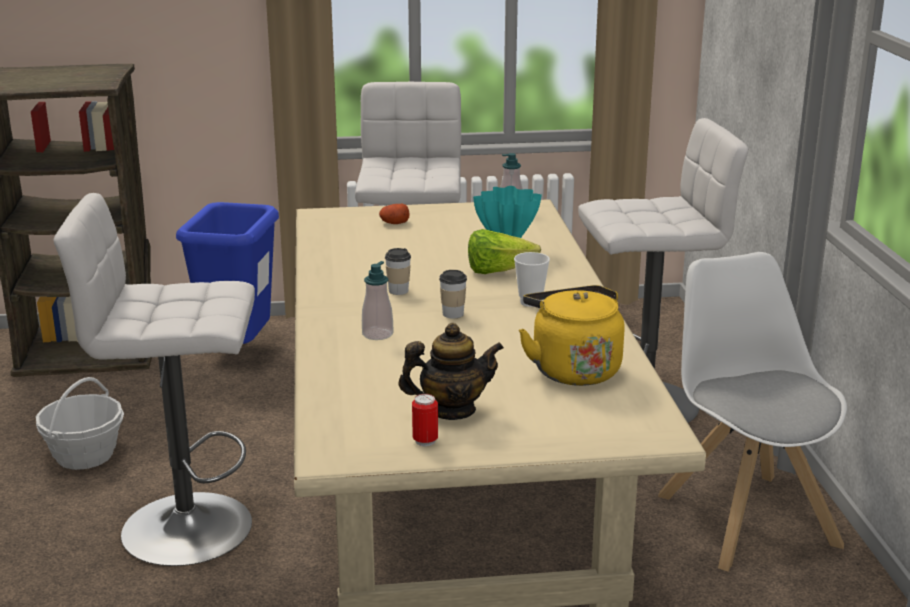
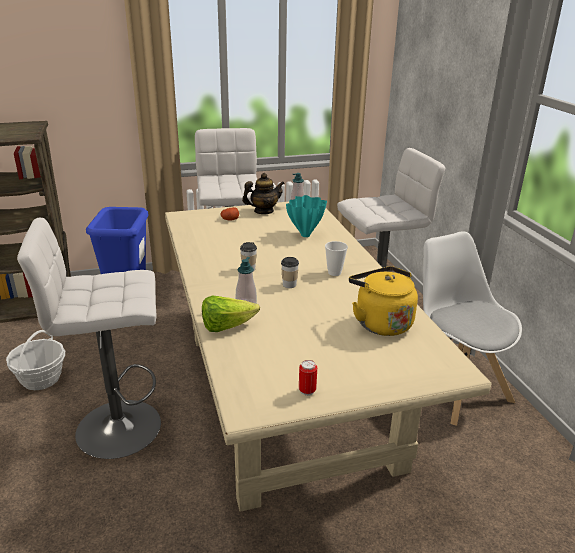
camera: 10 degrees left, 5 degrees up
teapot [399,323,504,420] -> teapot moved to [242,173,285,214]
lettuce [468,229,541,274] -> lettuce moved to [202,295,260,332]

